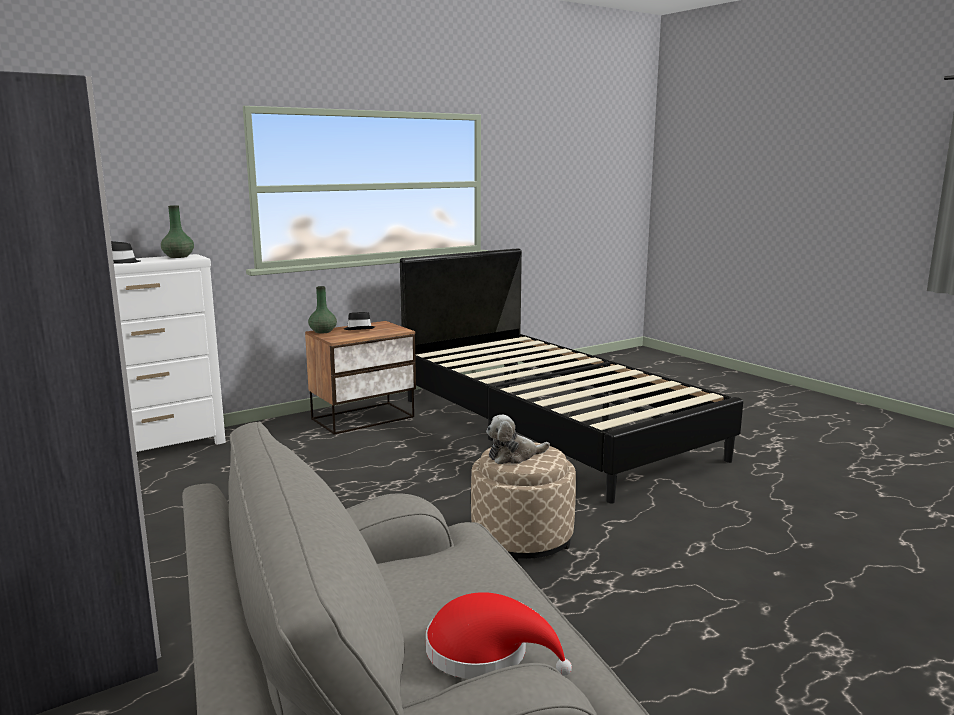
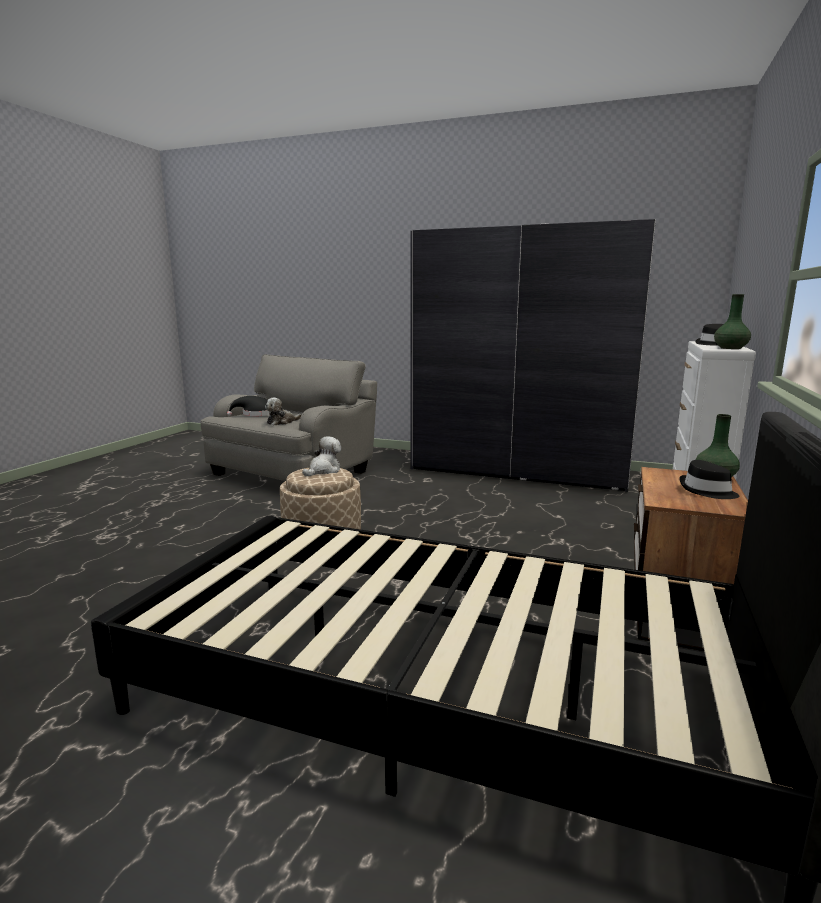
camera: 145 degrees right, 0 degrees up
red hat [426,592,572,679] -> black hat [227,396,270,416]
none -> plush toy [265,398,301,425]

